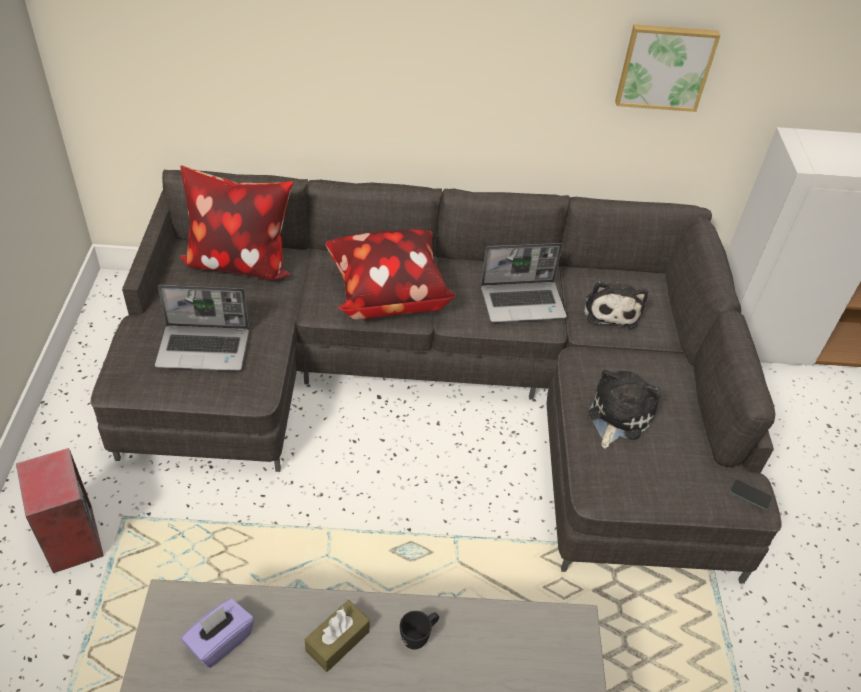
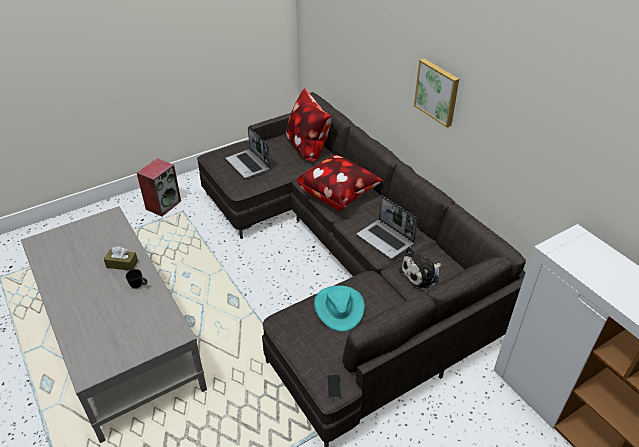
camera: 60 degrees right, 5 degrees down
purple tissue box [181,598,254,668] -> none
plush toy [588,370,661,449] -> turquoise hat [314,286,365,332]
picture [615,24,720,112] -> picture moved to [414,59,459,128]

